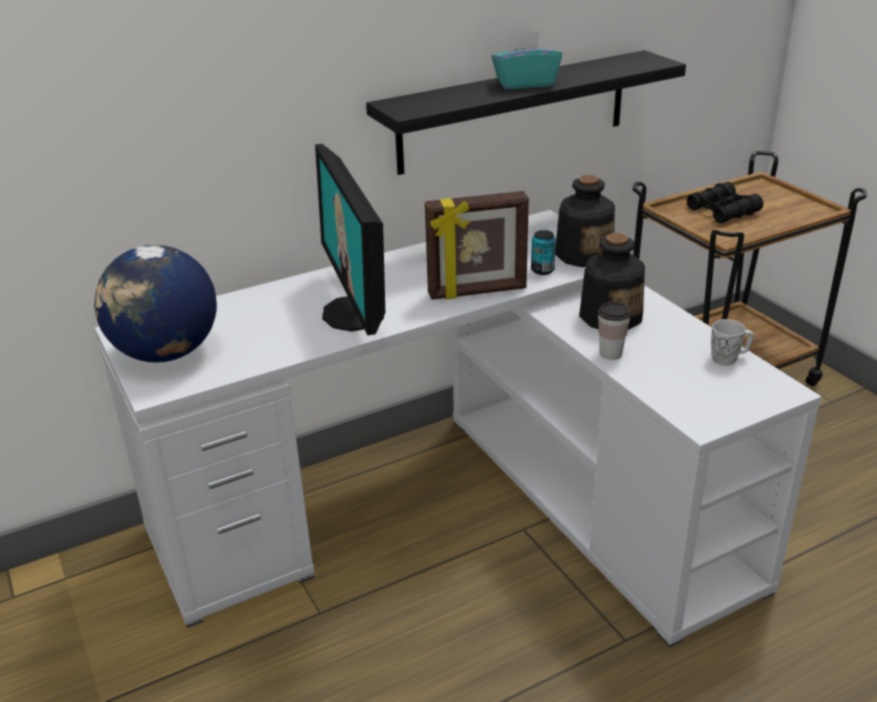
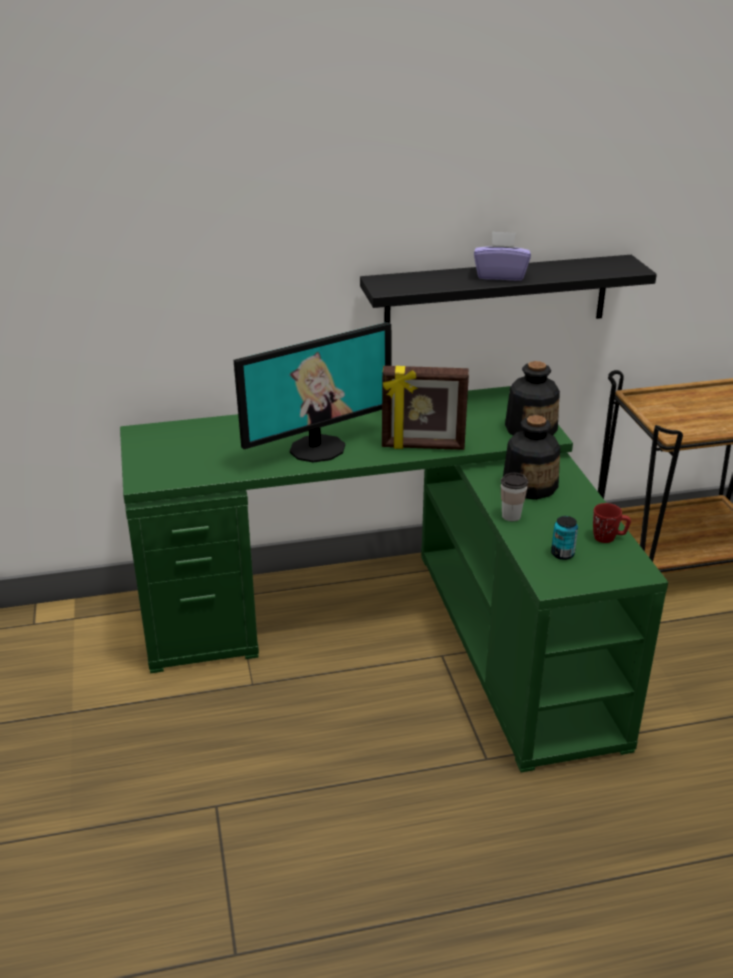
camera: 15 degrees right, 0 degrees up
globe [94,245,217,363] -> none
white desk [95,210,821,648] -> green desk [120,386,668,773]
monitor [315,144,385,335] -> monitor turned 120 degrees counterclockwise [234,322,392,463]
turquoise tissue box [491,31,562,89] -> purple tissue box [474,231,531,281]
can [531,230,556,275] -> can moved to [551,516,578,560]
black binoculars [687,182,763,223] -> none
white mug [711,319,754,366] -> red mug [593,503,631,543]

